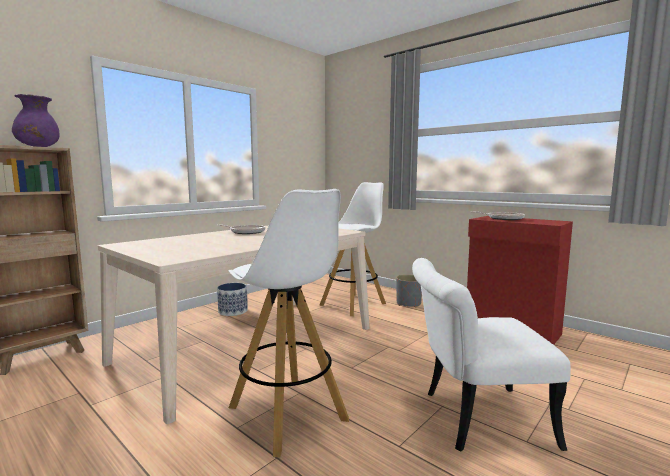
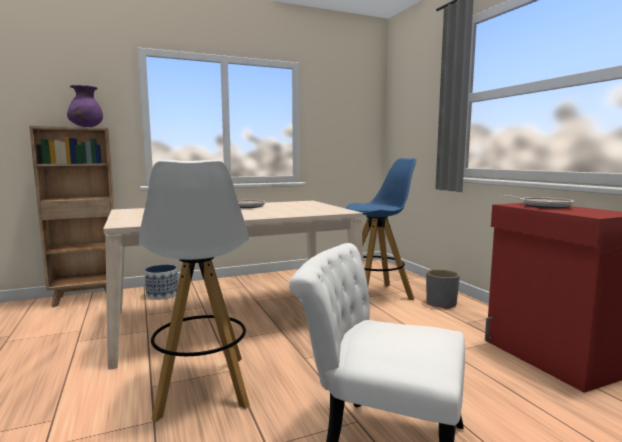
camera: 25 degrees right, 0 degrees up
planter [217,283,248,316] -> planter moved to [145,264,178,300]
white stool [319,182,386,316] -> blue stool [345,158,417,300]

